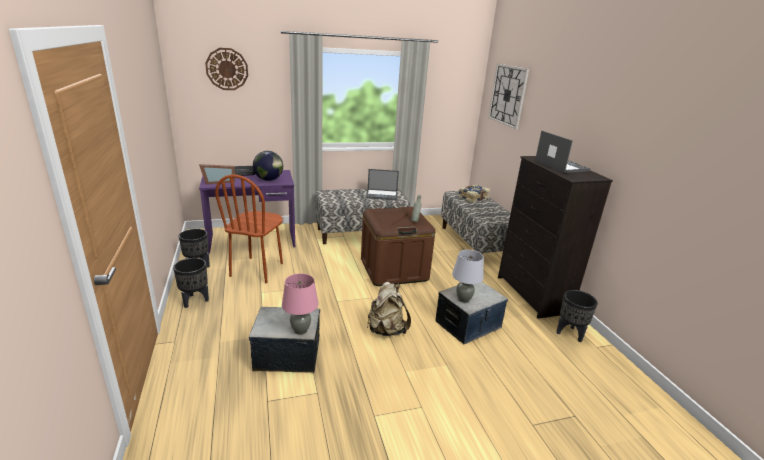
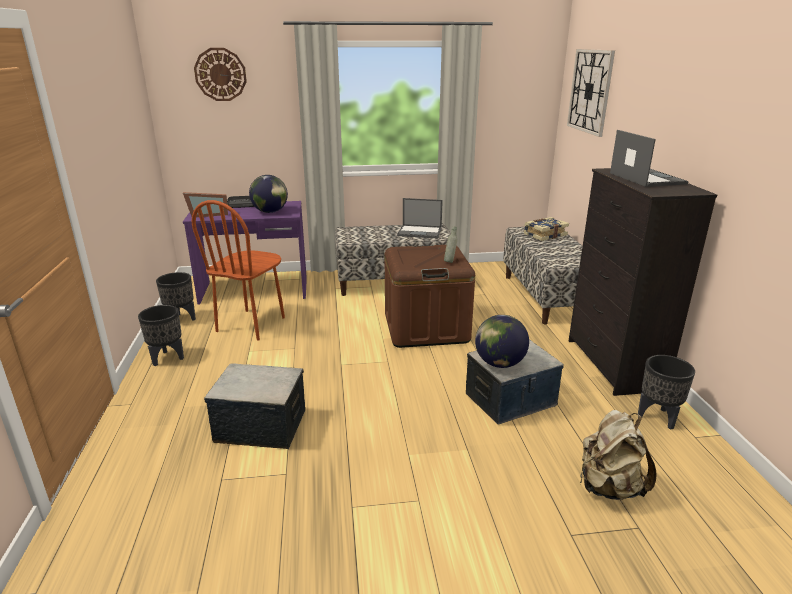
camera: 10 degrees right, 0 degrees up
pink table lamp [282,274,318,335] -> none
beige backpack [367,282,411,336] -> beige backpack moved to [580,410,657,500]
grey table lamp [452,250,484,303] -> globe [475,315,529,368]

